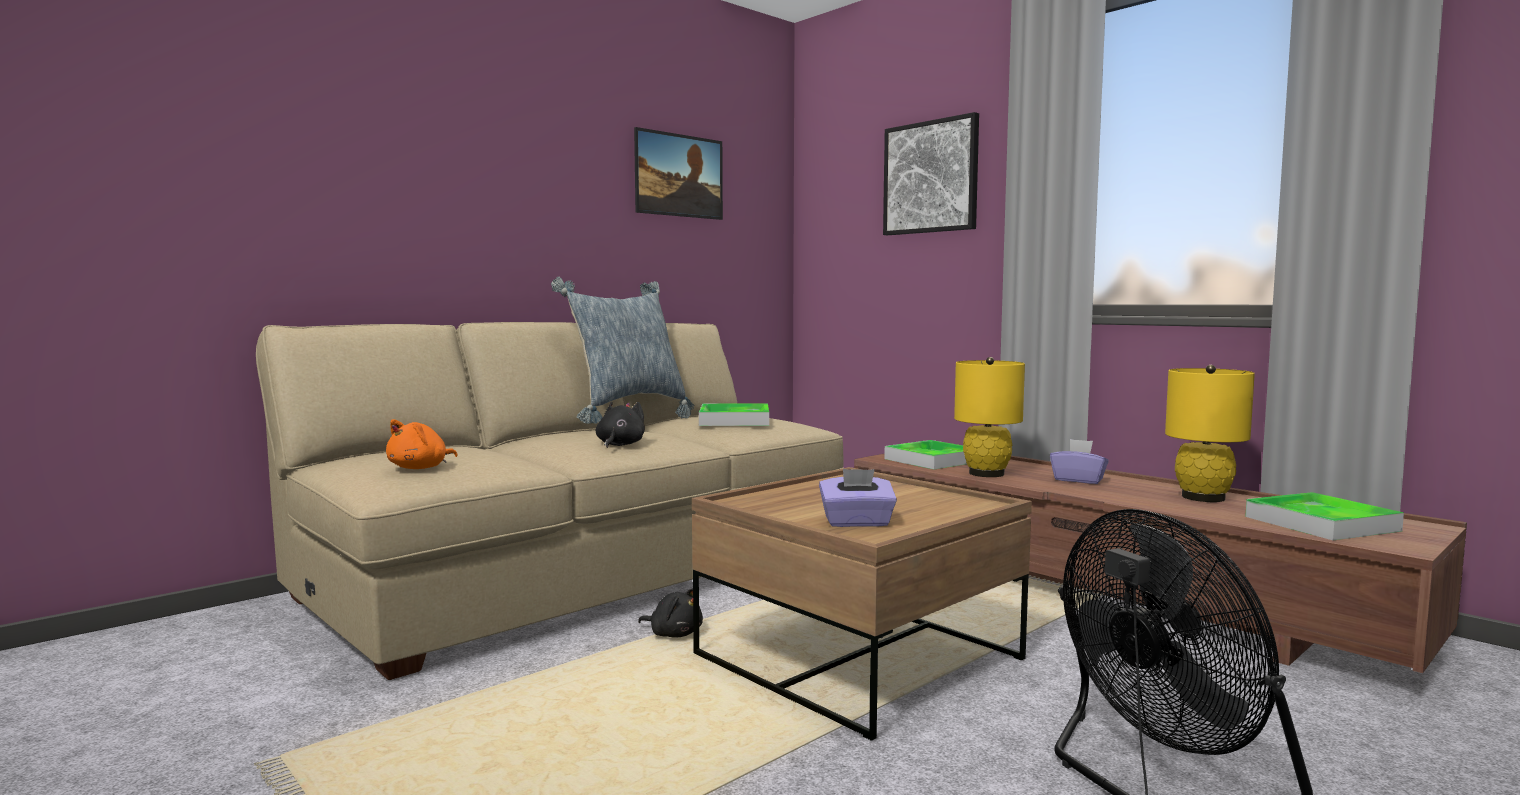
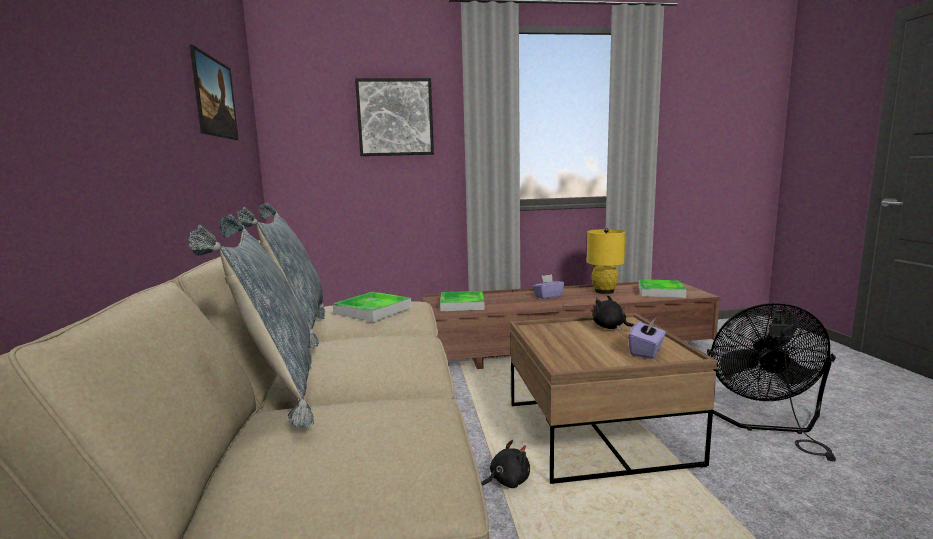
camera: 55 degrees left, 5 degrees up
orange plush toy [386,419,457,469] -> none
black plush toy [596,402,645,448] -> black plush toy moved to [592,295,634,330]
yellow table lamp [954,357,1025,477] -> none
none -> pillow [189,214,314,428]

